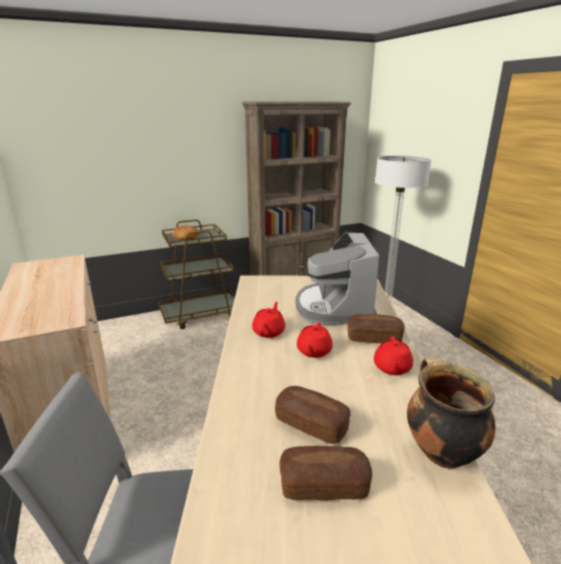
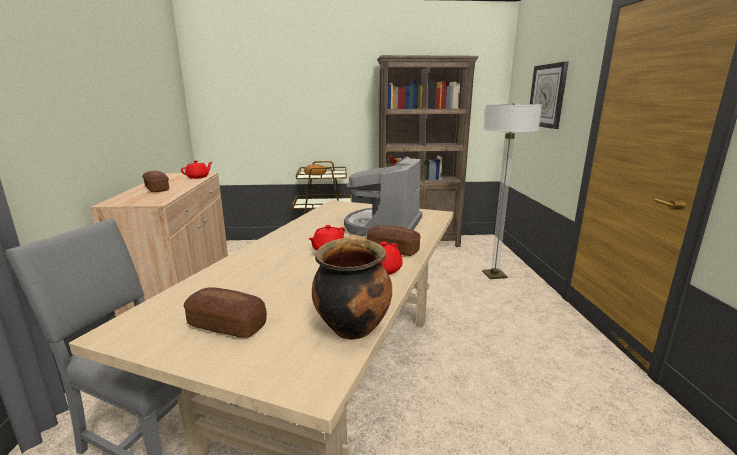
camera: 20 degrees right, 5 degrees down
red teapot [252,302,285,338] -> red teapot moved to [181,160,212,179]
bread [275,386,351,444] -> bread moved to [142,171,169,192]
none -> wall clock [530,62,568,129]

